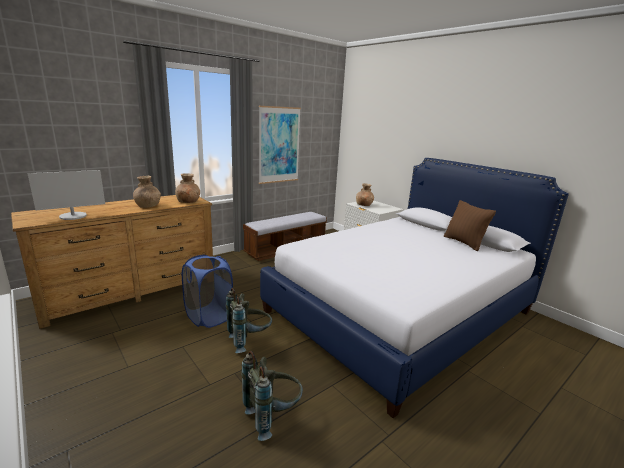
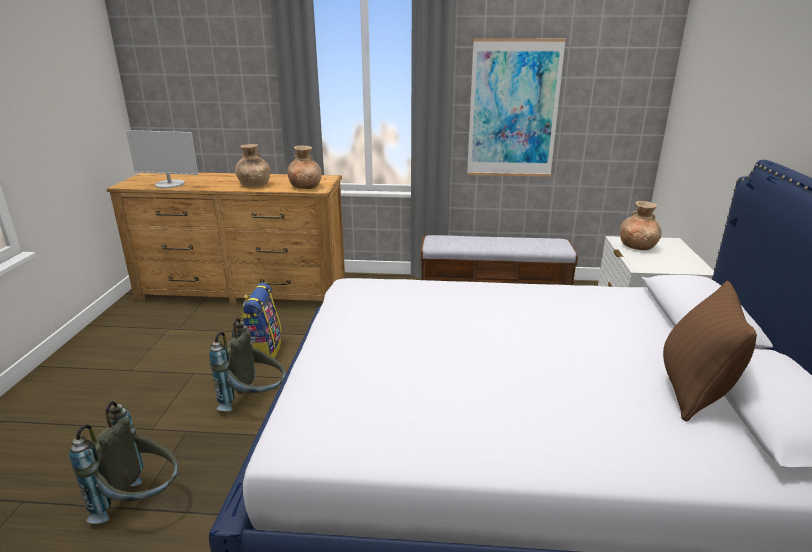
camera: 45 degrees right, 5 degrees up
blue laundry basket [182,255,233,328] -> backpack [241,283,282,363]

